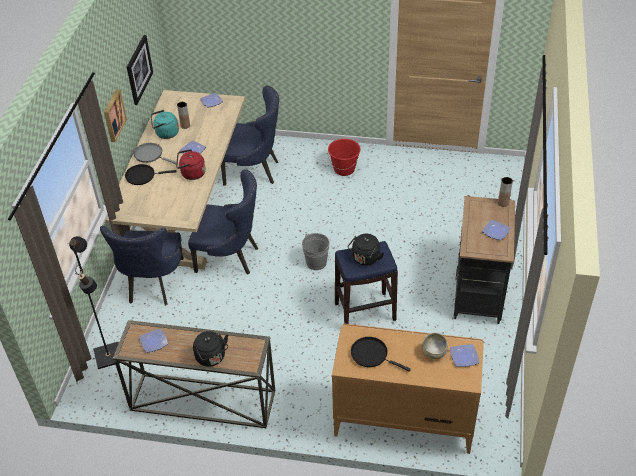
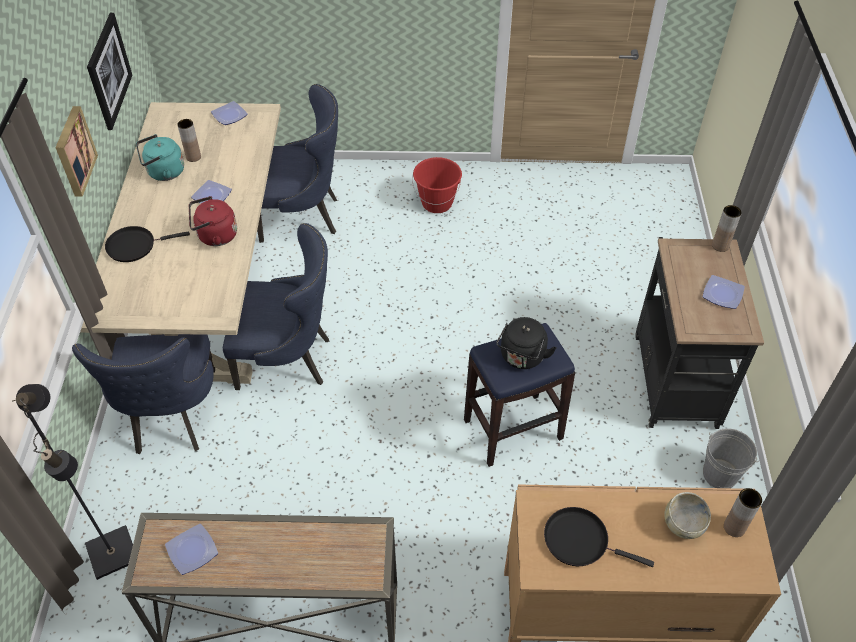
camera: 10 degrees left, 5 degrees up
grey frying pan [134,143,177,164] -> none
black kettle [193,331,228,367] -> none
grey bucket [302,233,330,270] -> grey bucket moved to [703,428,759,488]
plate [450,344,479,367] -> brown vase [724,488,762,537]

